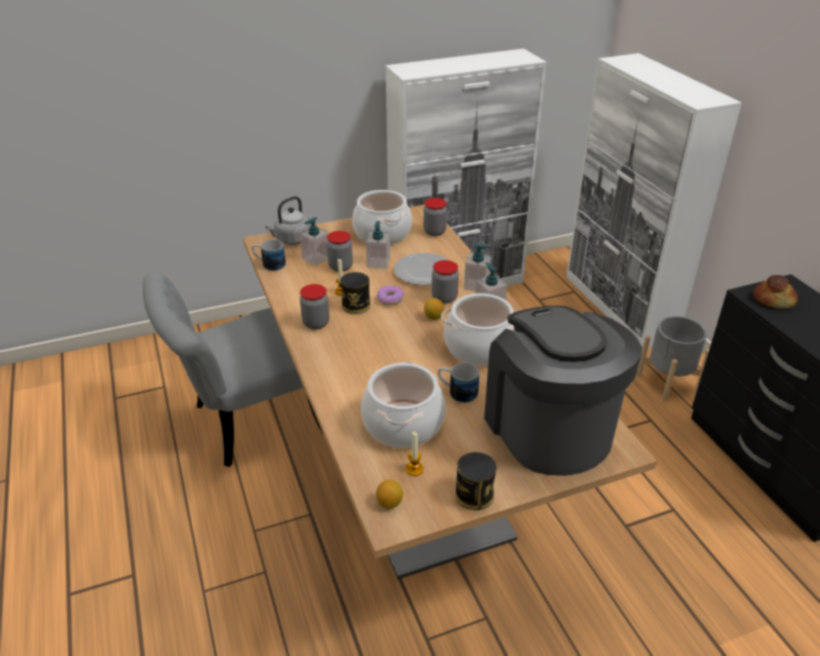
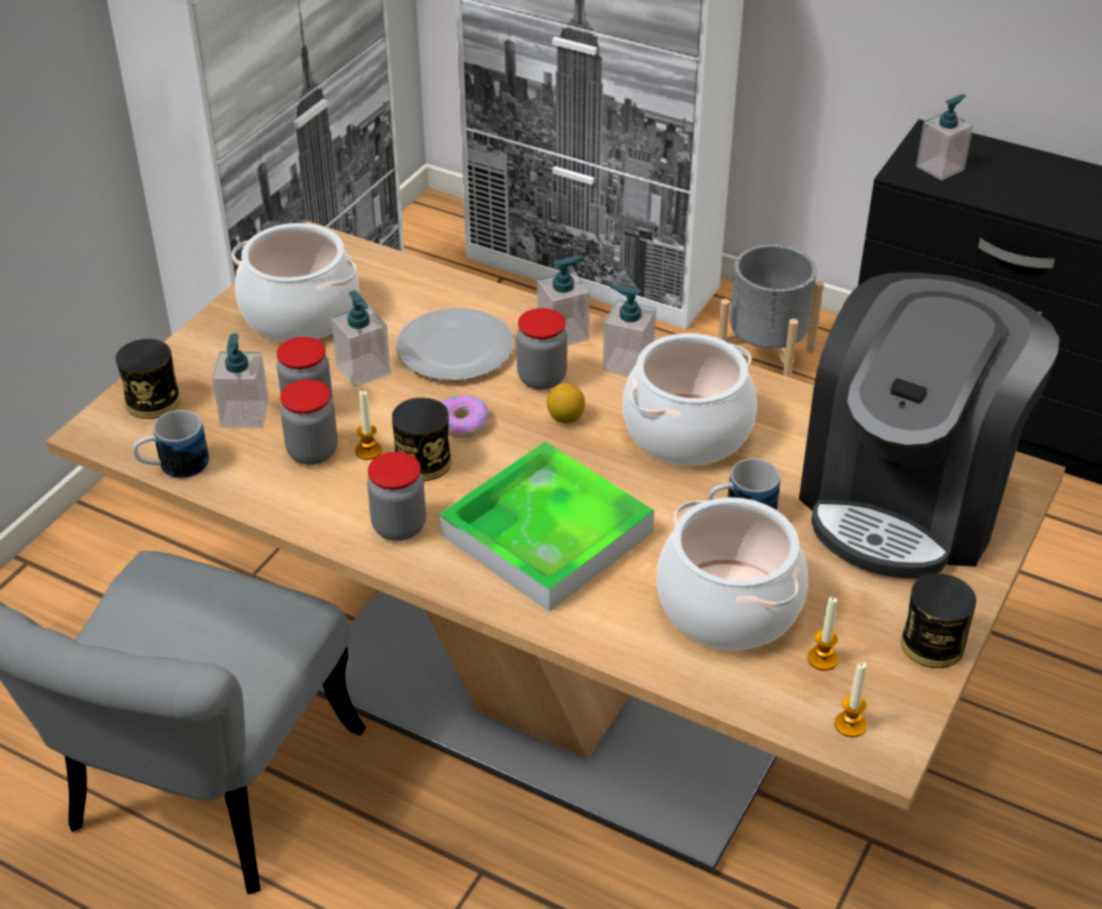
camera: 40 degrees left, 5 degrees up
grey kettle [266,196,311,245] -> can [116,339,180,419]
lemon [376,480,403,509] -> candle [835,662,867,737]
jar [424,198,447,236] -> jar moved to [280,379,338,465]
coffee machine [484,305,642,476] -> coffee machine turned 90 degrees counterclockwise [799,272,1059,579]
bread [754,275,798,309] -> soap dispenser [916,94,973,181]
none -> tray [439,442,654,612]

